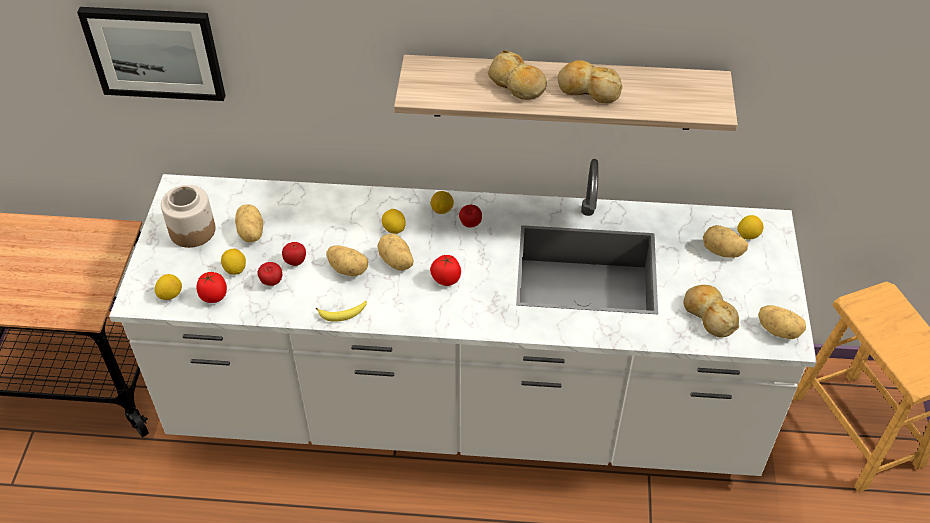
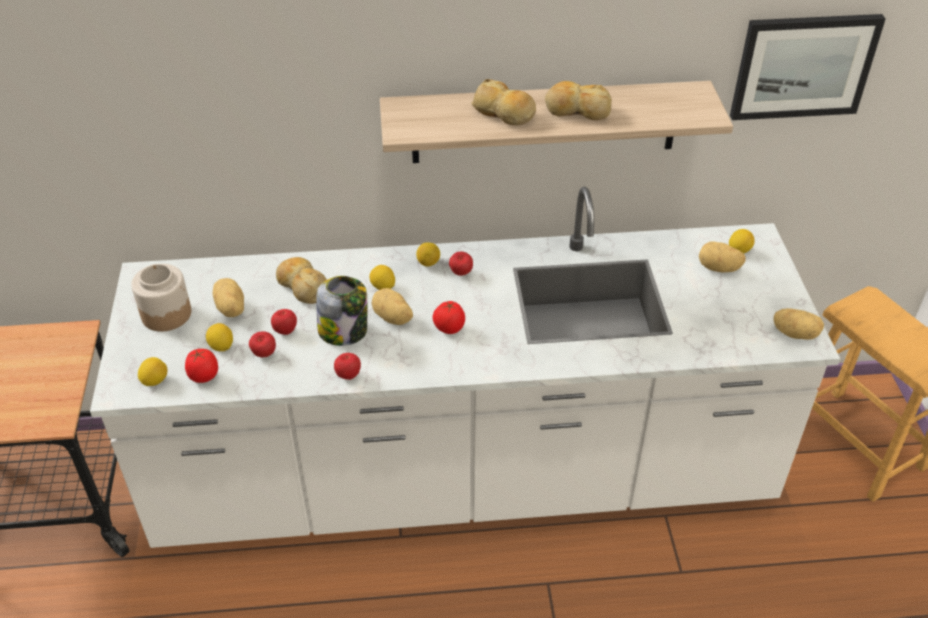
camera: 10 degrees left, 5 degrees down
picture [77,7,226,101] -> picture moved to [730,14,886,120]
banana [316,301,367,322] -> apple [334,353,361,380]
potato [326,245,368,276] -> jar [316,276,367,346]
bread [683,285,739,338] -> bread moved to [276,257,327,304]

